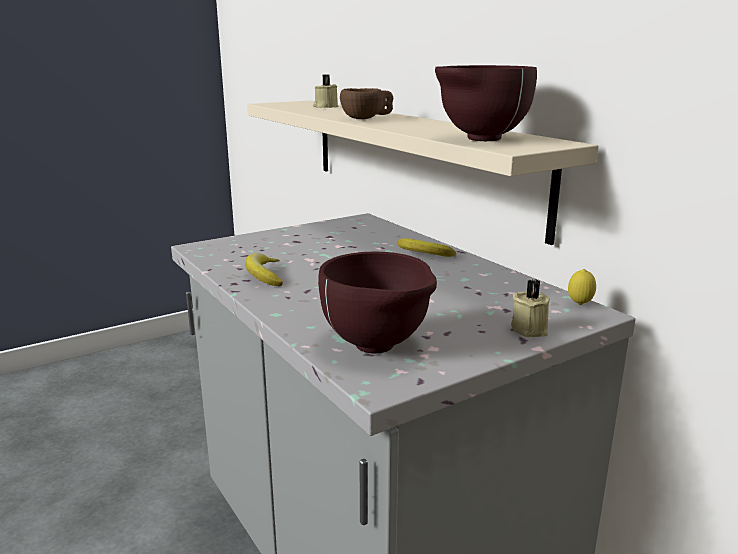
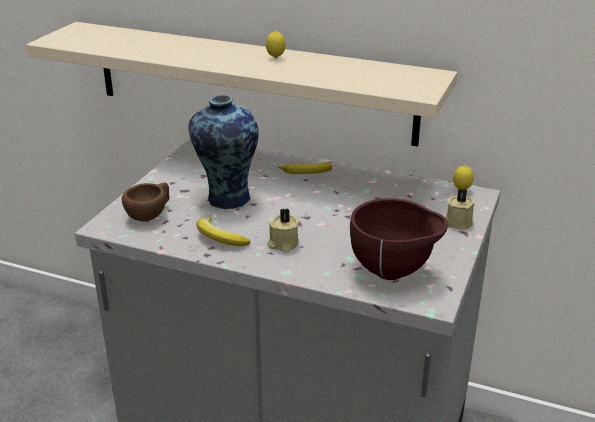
camera: 35 degrees left, 10 degrees up
beige candle [313,74,339,108] -> beige candle moved to [268,209,299,252]
brown cup [340,88,393,119] -> brown cup moved to [122,182,169,221]
brown bowl [435,65,537,141] -> none
none -> vase [188,95,259,209]
none -> lemon [266,31,286,58]

